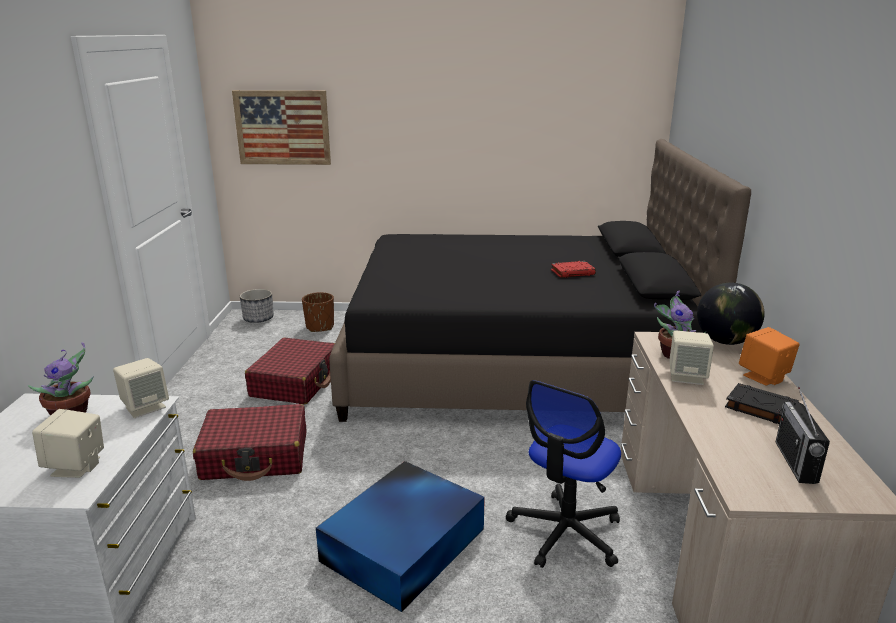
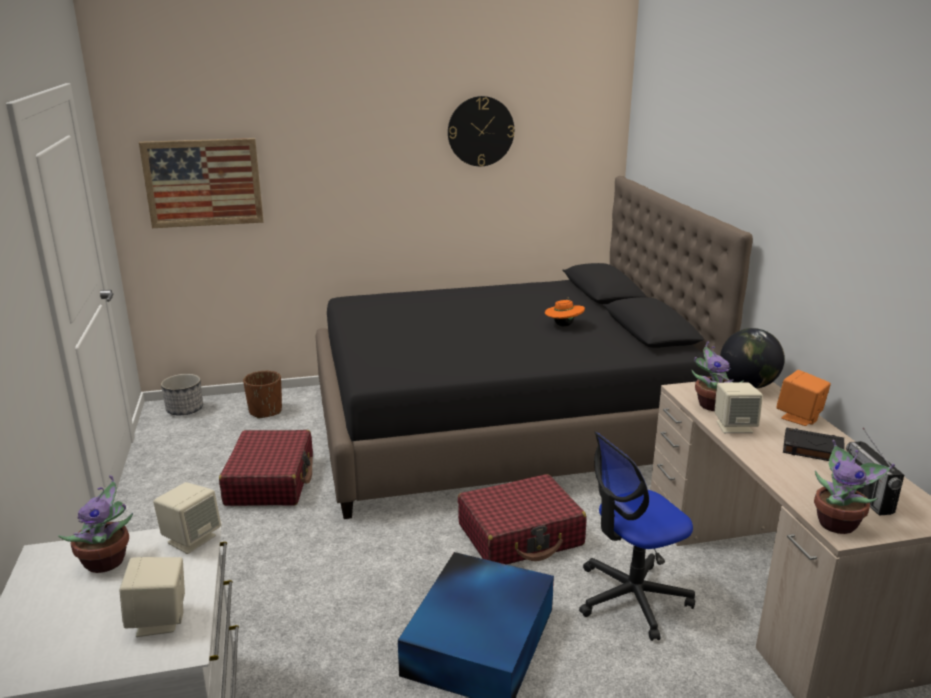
camera: 15 degrees left, 0 degrees up
red suitcase [193,404,306,481] -> red suitcase moved to [458,474,587,565]
office chair [506,380,621,568] -> office chair turned 45 degrees clockwise [579,432,695,641]
red book [551,261,596,278] -> orange hat [545,299,585,327]
none -> wall clock [448,96,514,166]
none -> potted plant [814,440,895,534]

